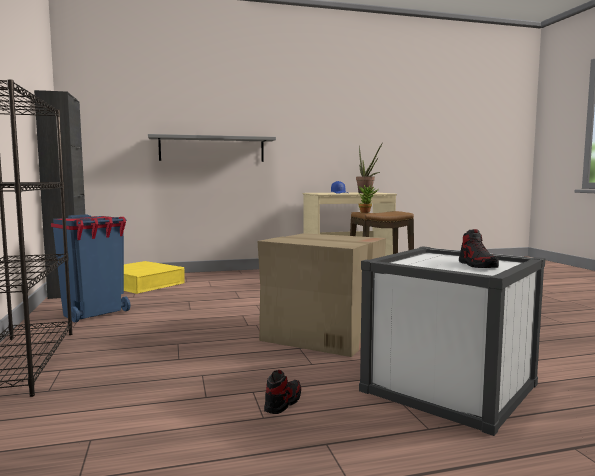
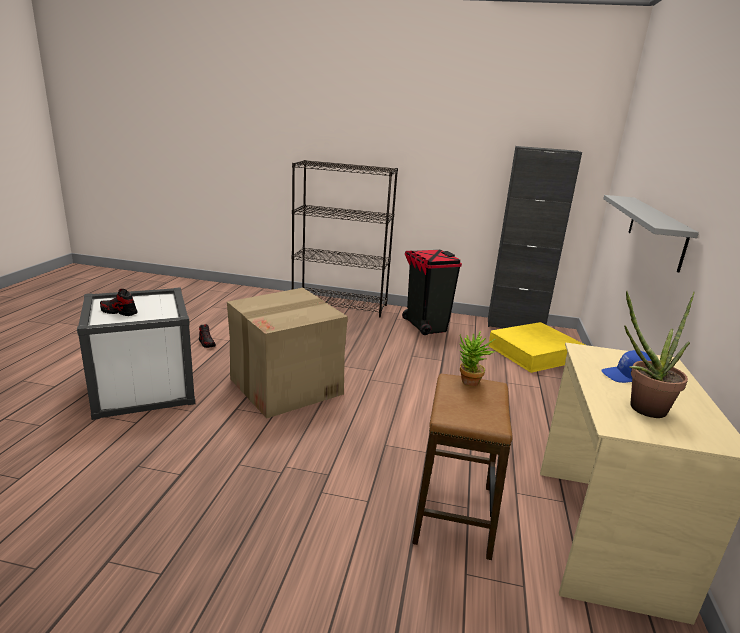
camera: 115 degrees right, 15 degrees up
blue trash can [51,215,130,322] -> black trash can [402,250,462,335]

